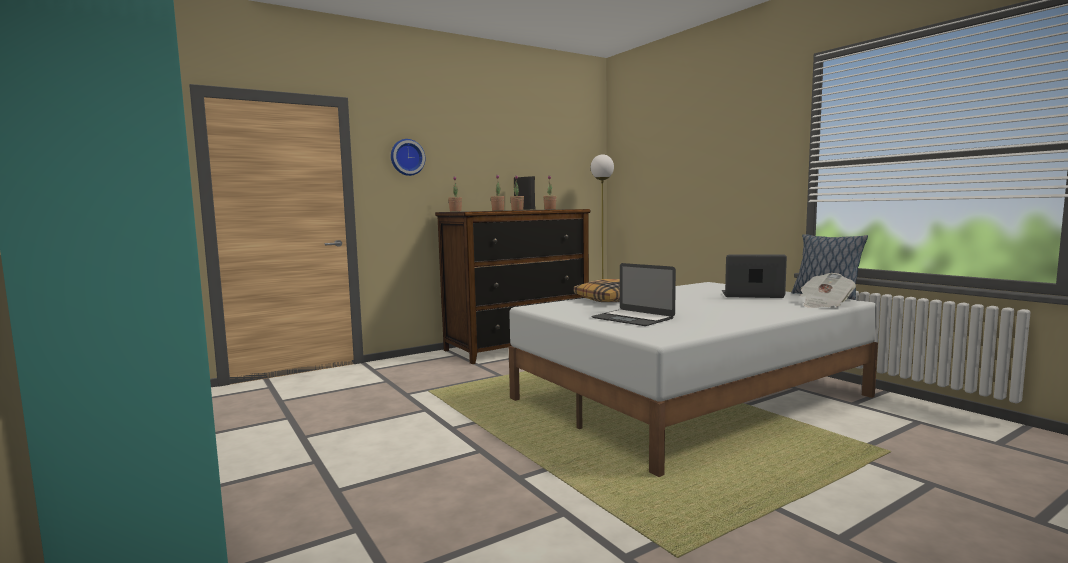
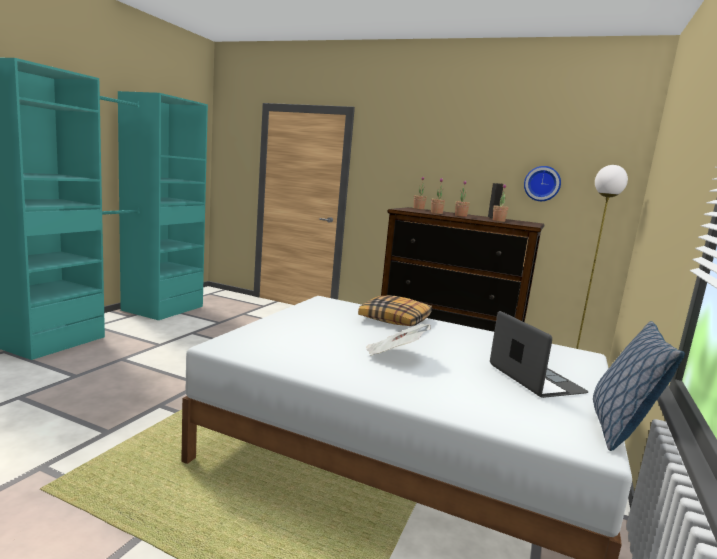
camera: 55 degrees right, 5 degrees up
wall clock [391,139,425,176] -> wall clock moved to [524,166,561,201]
laptop [591,263,676,326] -> none
newspaper [800,273,856,308] -> newspaper moved to [366,324,431,356]

